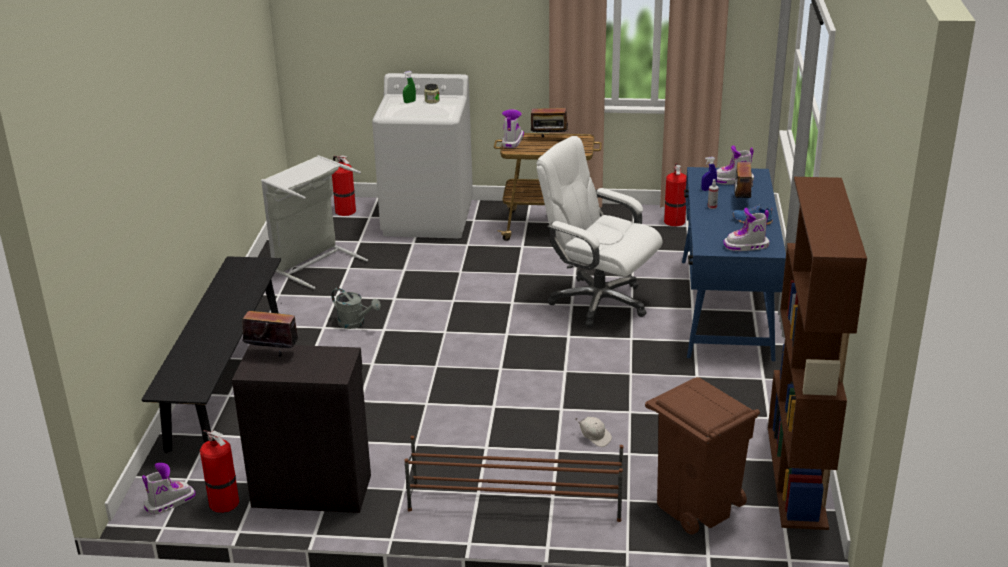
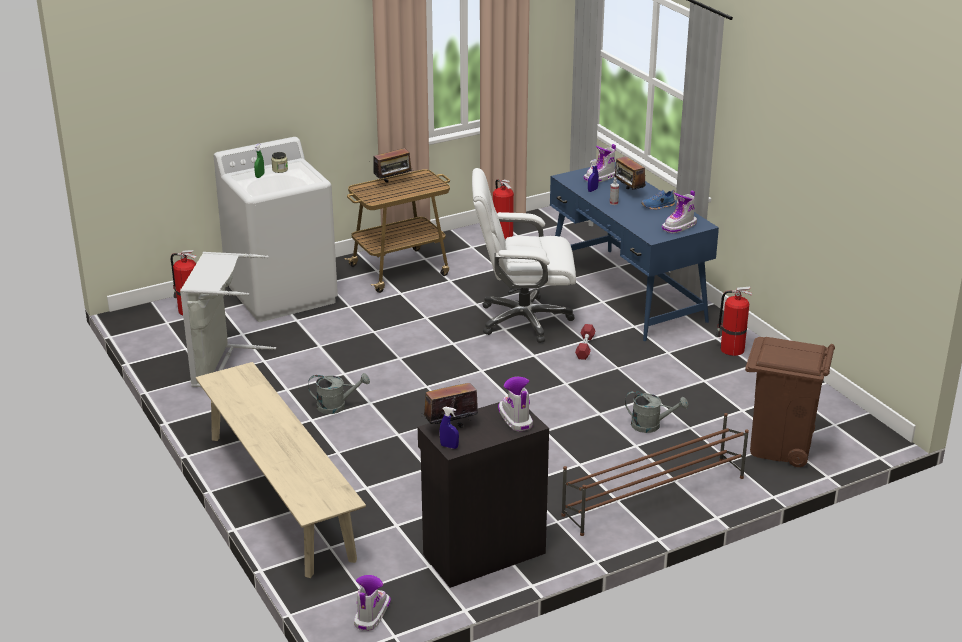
camera: 35 degrees left, 0 degrees up
black bench [141,256,281,453] -> beige bench [196,362,366,578]
fire extinguisher [200,430,239,513] -> fire extinguisher moved to [715,287,752,356]
boot [502,109,524,148] -> boot moved to [498,377,533,431]
white cap [575,417,612,447] -> grey watering can [625,391,688,433]
brown bookcase [768,177,867,530] -> none
none -> blue spray bottle [439,407,459,449]
none -> red dumbbell [575,324,595,360]

